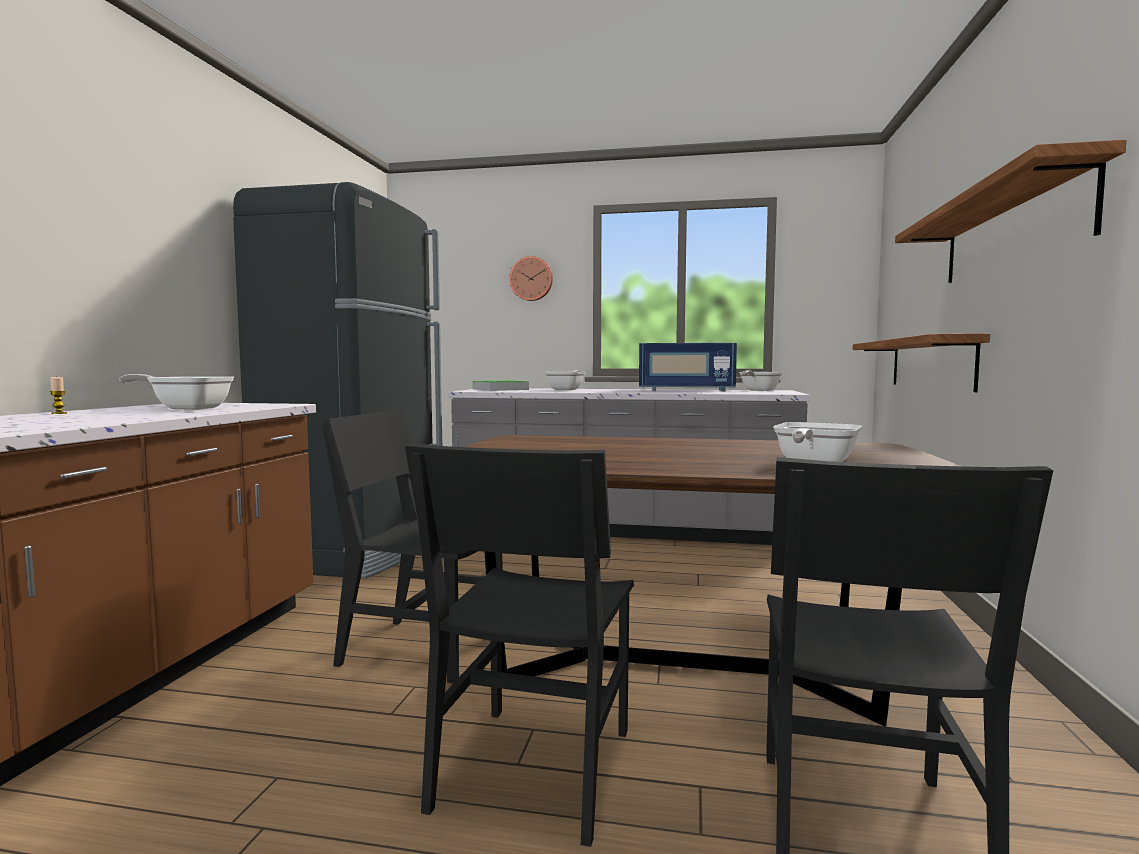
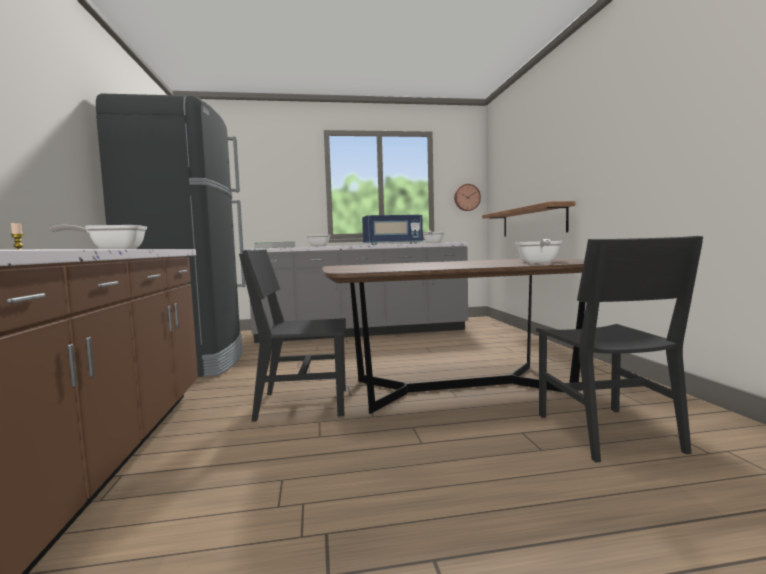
camera: 20 degrees left, 0 degrees up
black chair [405,443,634,847] -> none
wall clock [509,256,553,301] -> wall clock moved to [454,184,481,211]
shelf [895,140,1127,283] -> none

